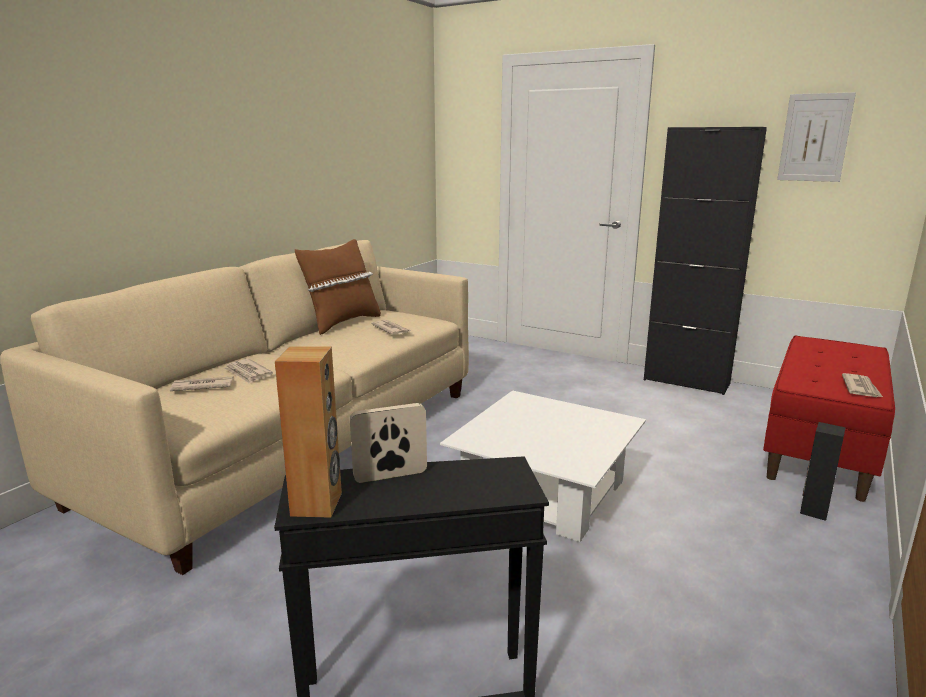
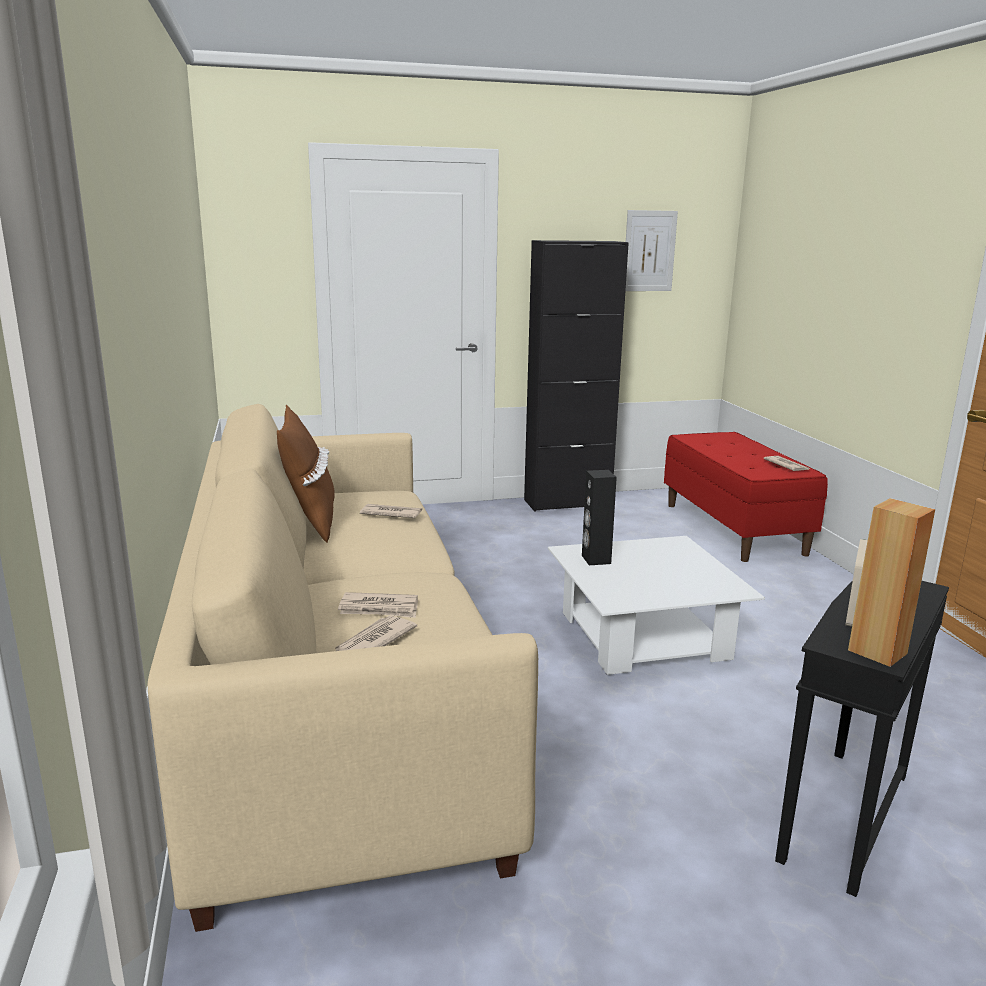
camera: 45 degrees left, 0 degrees up
black speaker [800,422,846,521] -> black speaker moved to [582,470,617,565]

